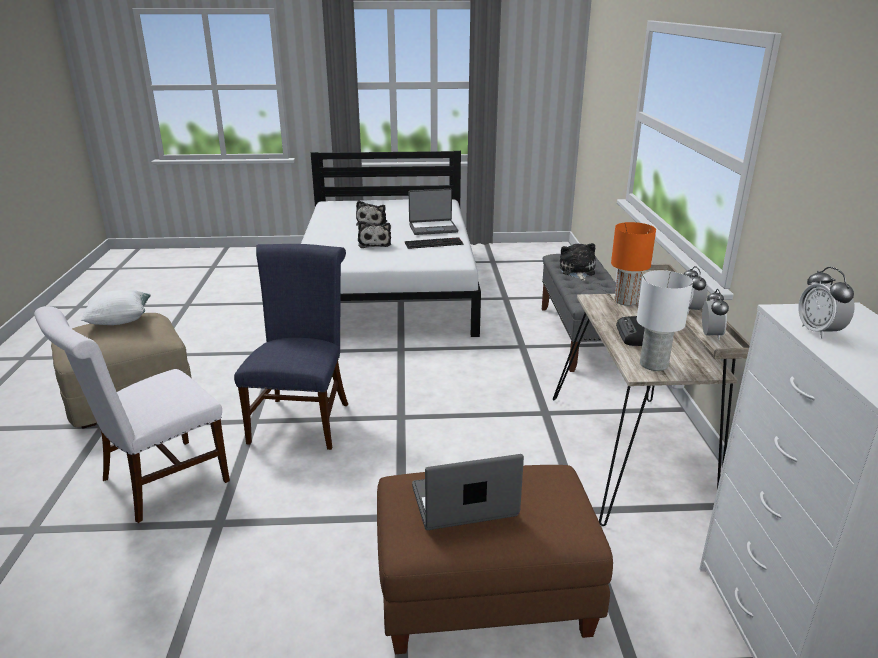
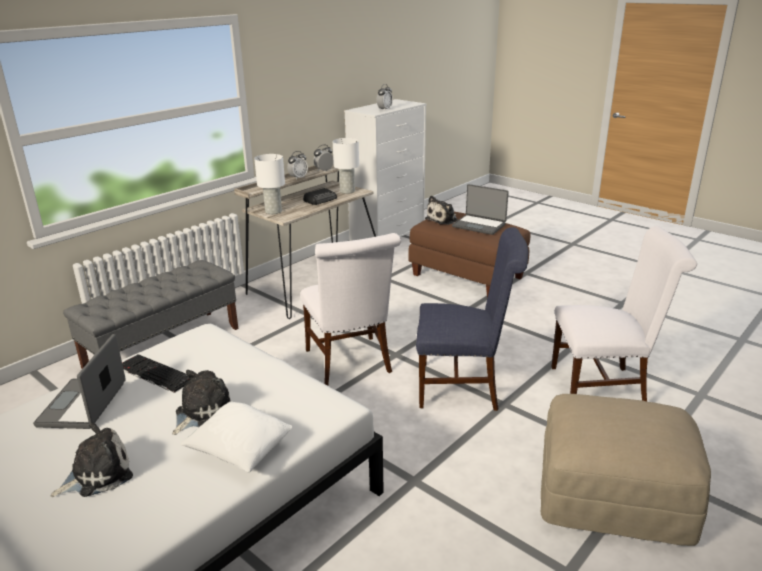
camera: 135 degrees left, 0 degrees up
white pillow [81,290,151,325] -> white pillow moved to [180,401,293,473]
blue chair [234,244,348,450] -> blue chair turned 135 degrees counterclockwise [416,227,528,411]
laptop [408,189,458,235] -> laptop turned 120 degrees counterclockwise [33,334,126,429]
plush toy [559,243,596,281] -> plush toy moved to [425,196,458,225]
orange table lamp [611,222,656,306] -> white table lamp [254,154,285,214]
none -> white chair [301,233,401,386]

